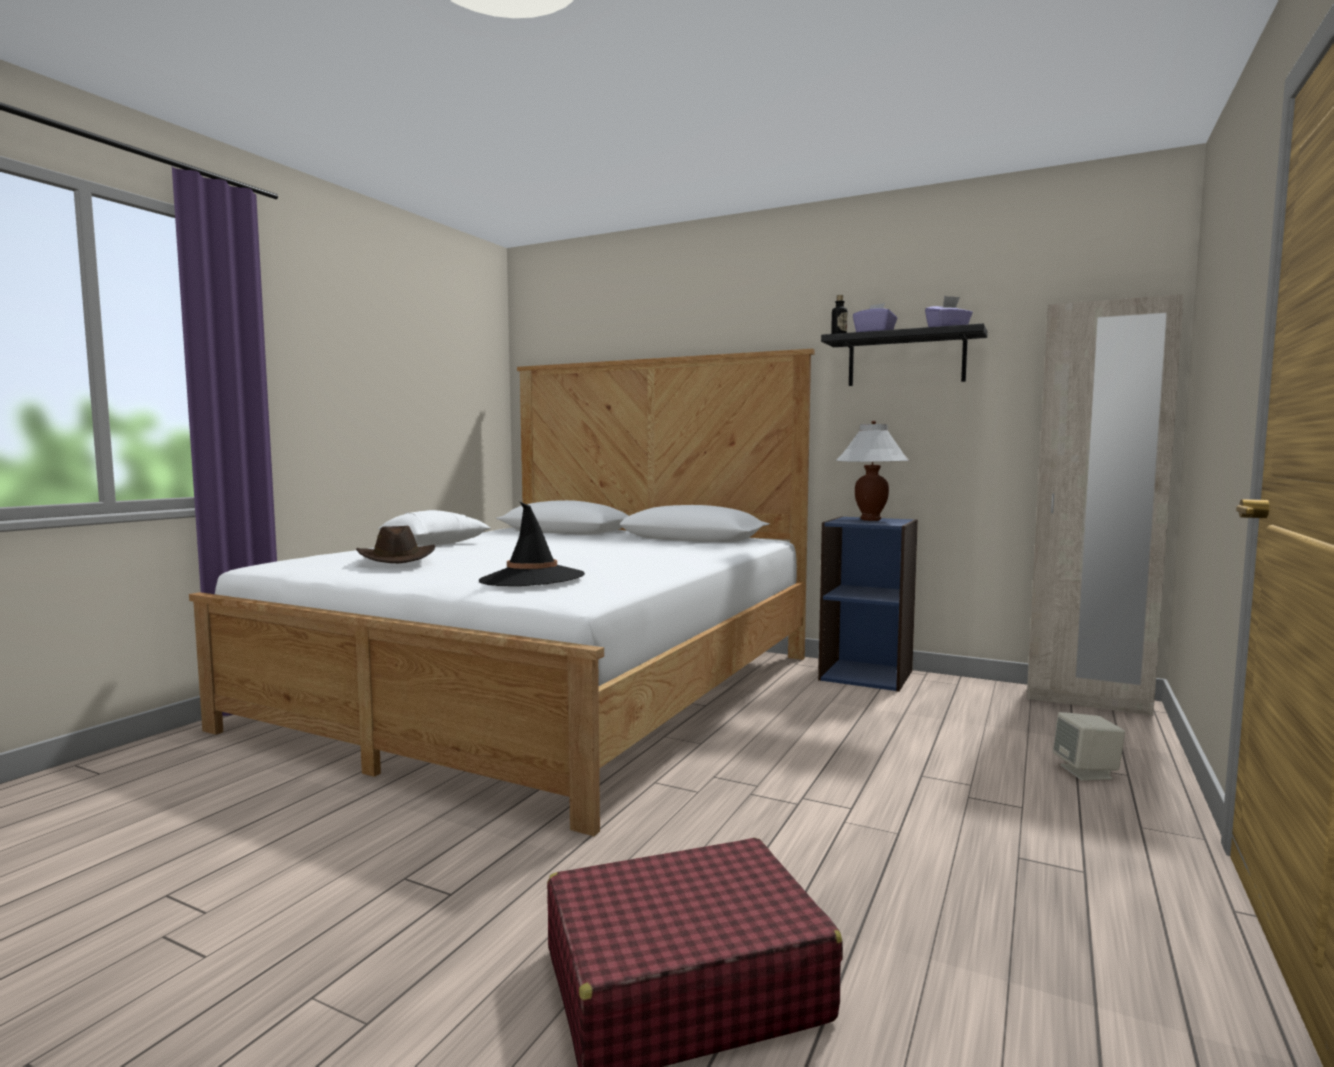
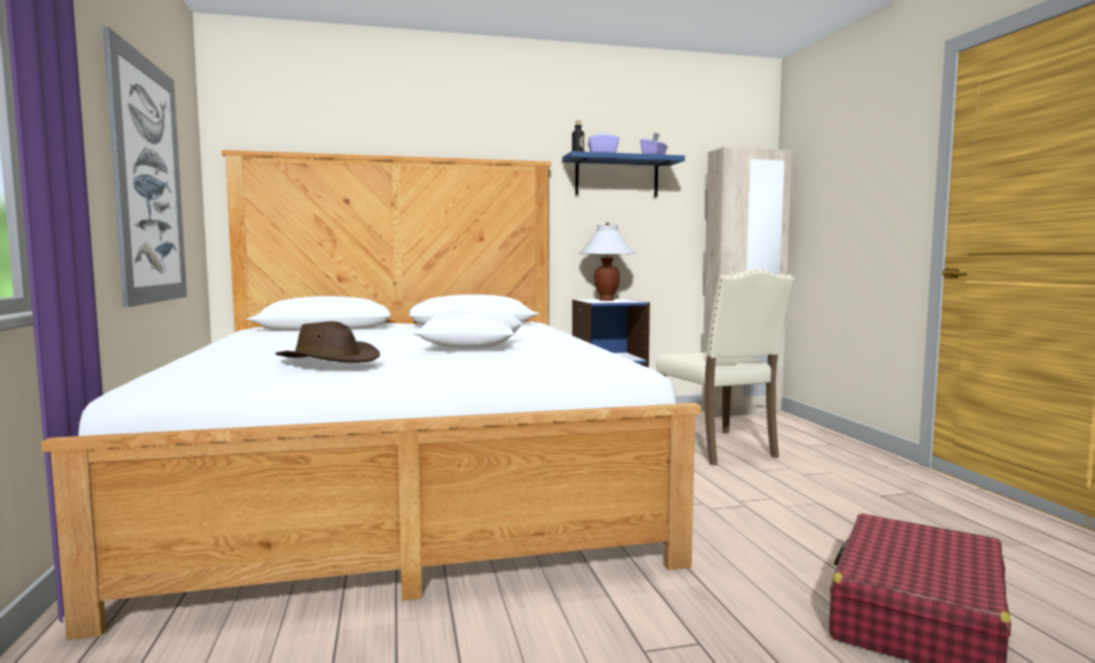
camera: 40 degrees left, 0 degrees up
white pillow [378,510,490,545] -> white pillow moved to [413,308,524,348]
black hat [479,502,585,586] -> none
black shelf [821,323,988,386] -> blue shelf [562,151,685,197]
beige speaker [1053,712,1125,781] -> none
none -> picture [103,26,187,307]
none -> beige chair [656,269,794,465]

